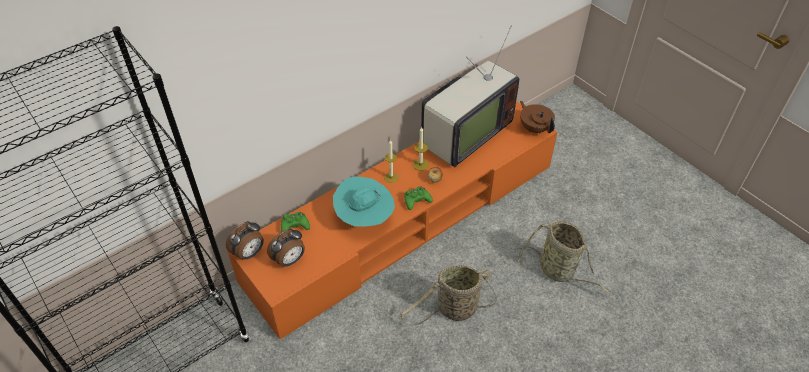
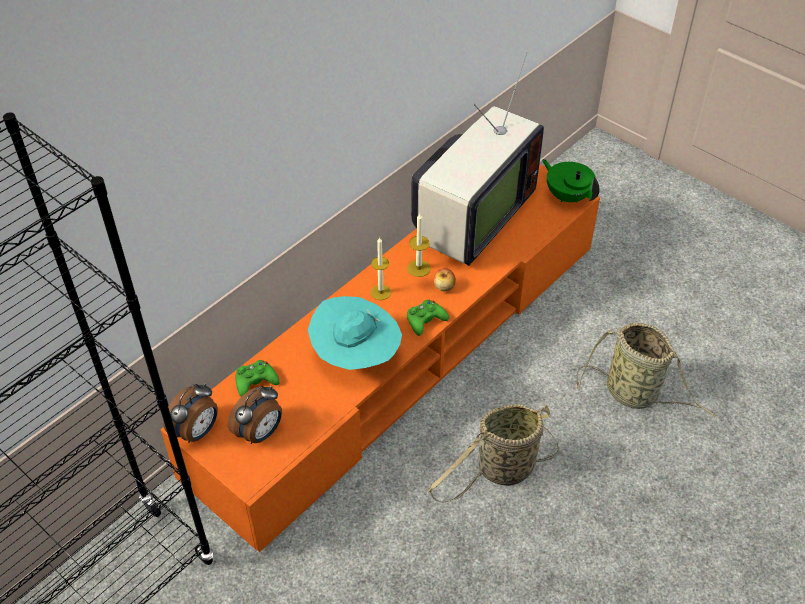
camera: 10 degrees left, 0 degrees up
brown teapot [520,101,555,133] -> green teapot [542,159,599,203]

